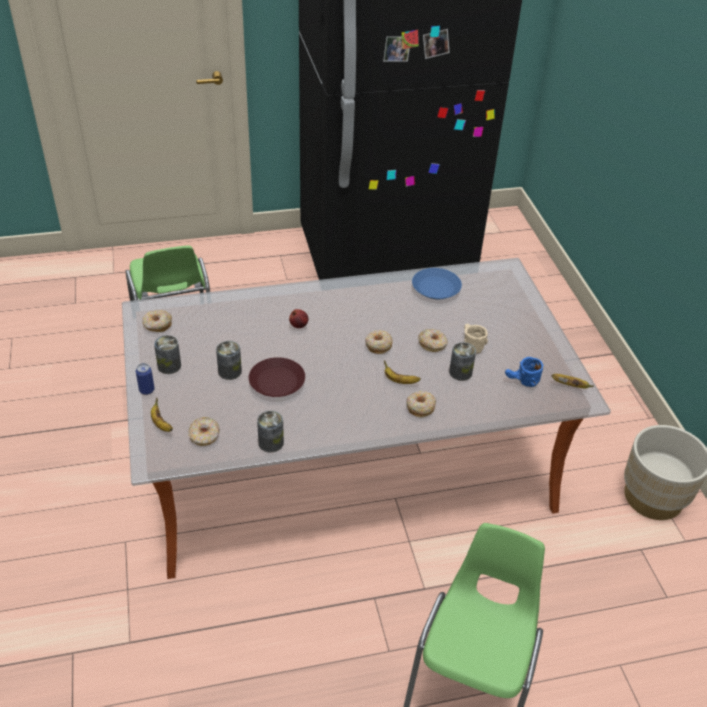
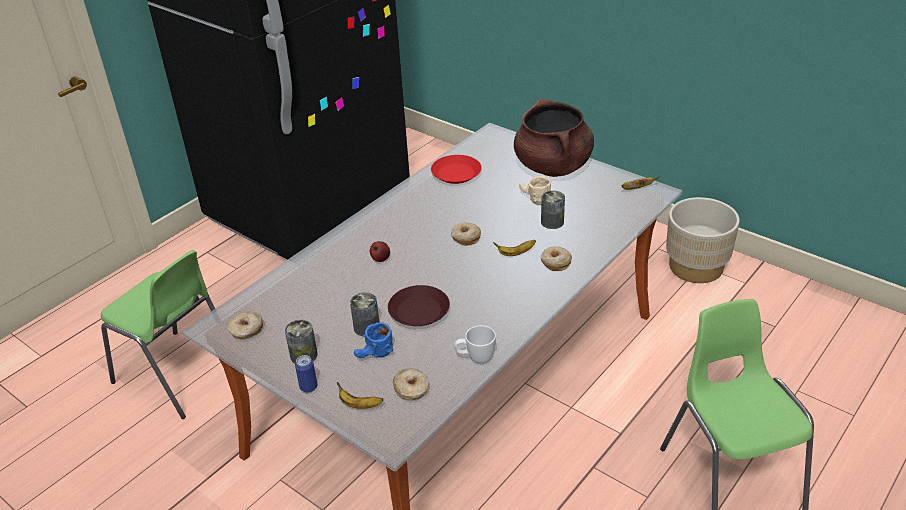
camera: 35 degrees left, 5 degrees down
can [257,411,284,453] -> white mug [454,325,496,363]
blue plate [412,268,462,299] -> red plate [431,155,482,184]
donut [418,329,448,352] -> none
blue mug [505,357,544,387] -> blue mug moved to [354,322,393,358]
none -> brown cooking pot [514,99,594,177]

